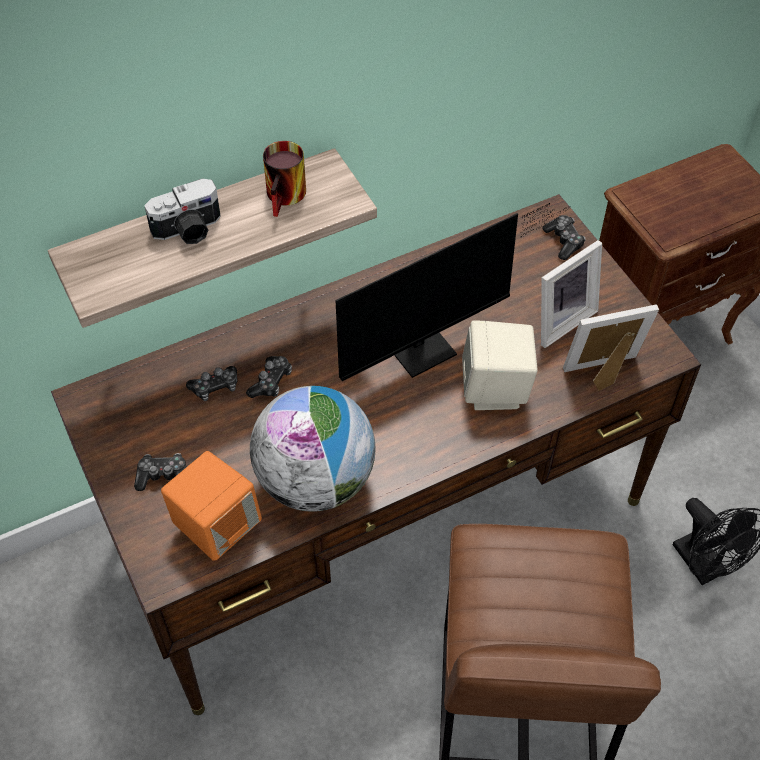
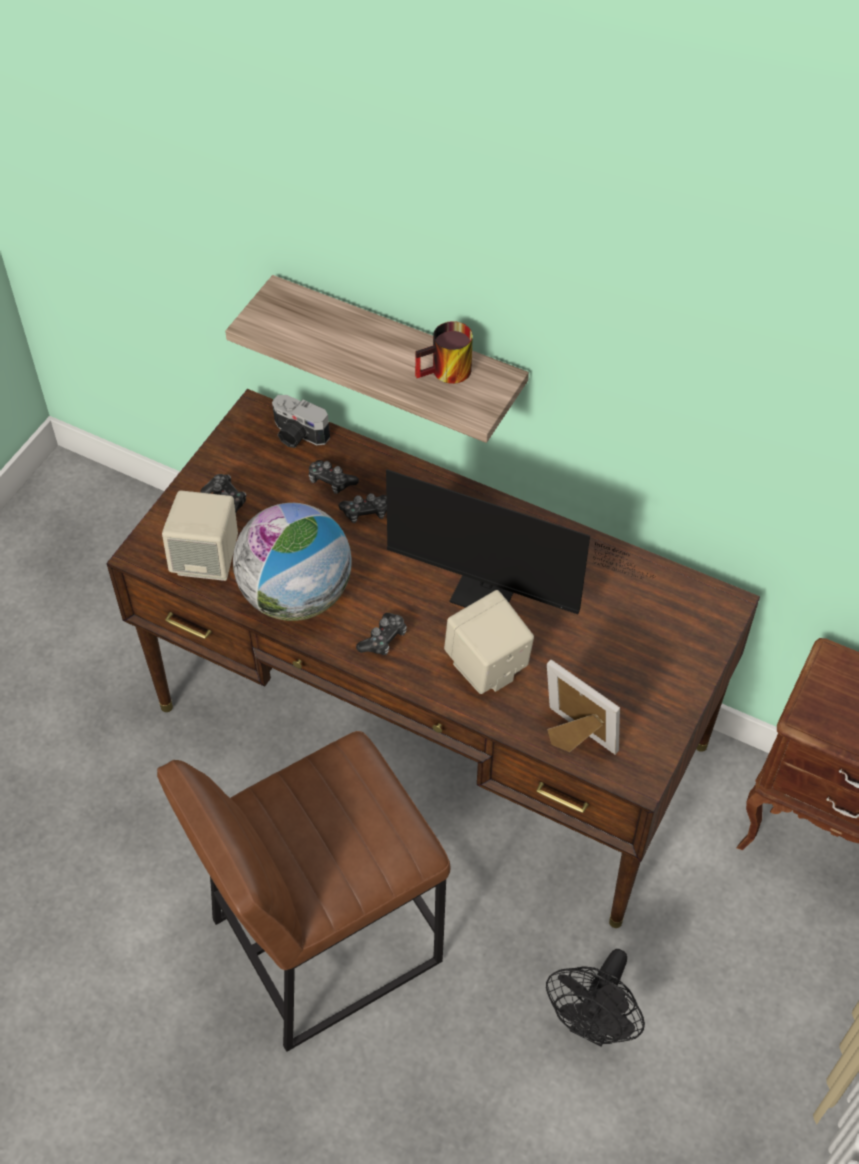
camera: 55 degrees right, 0 degrees up
camera [144,178,221,244] -> camera moved to [272,395,330,448]
orange speaker [161,451,262,561] -> beige speaker [162,490,238,581]
picture frame [541,240,602,348] -> none
game controller [542,215,586,260] -> game controller moved to [356,613,407,656]

